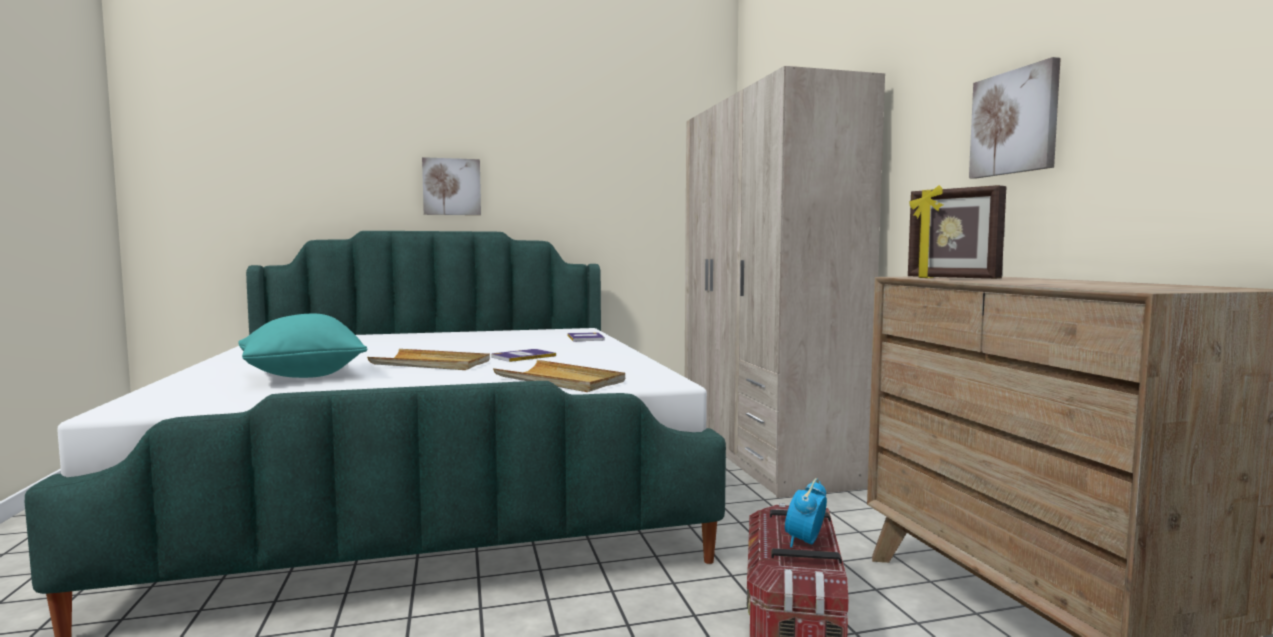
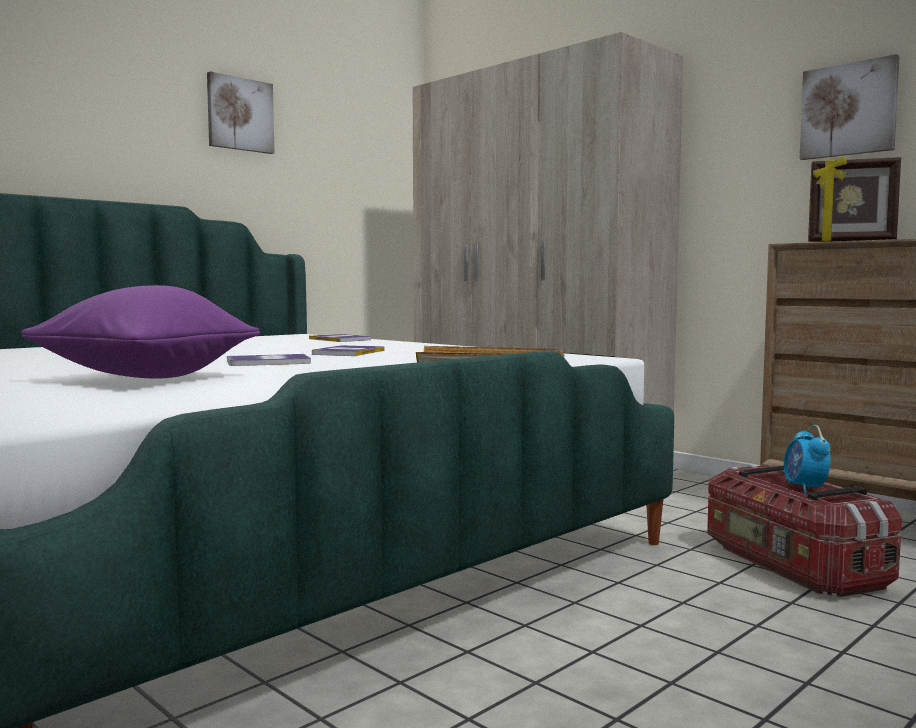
camera: 30 degrees left, 0 degrees up
turquoise pillow [238,314,367,378] -> purple pillow [21,285,260,378]
beige tray [367,349,490,370] -> book [227,354,311,366]
picture [422,157,481,215] -> picture moved to [207,71,274,154]

